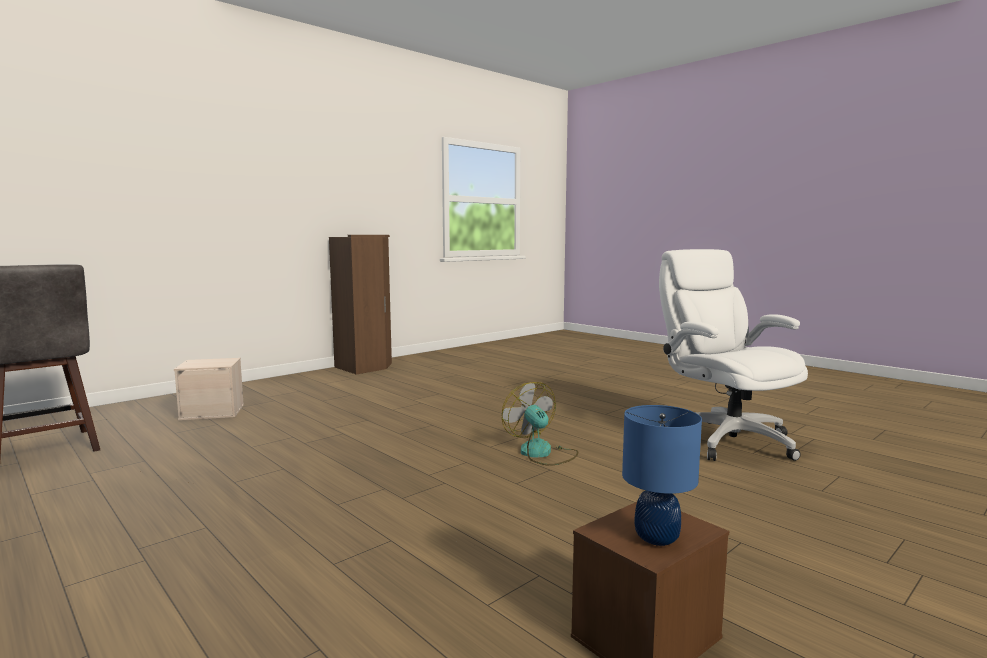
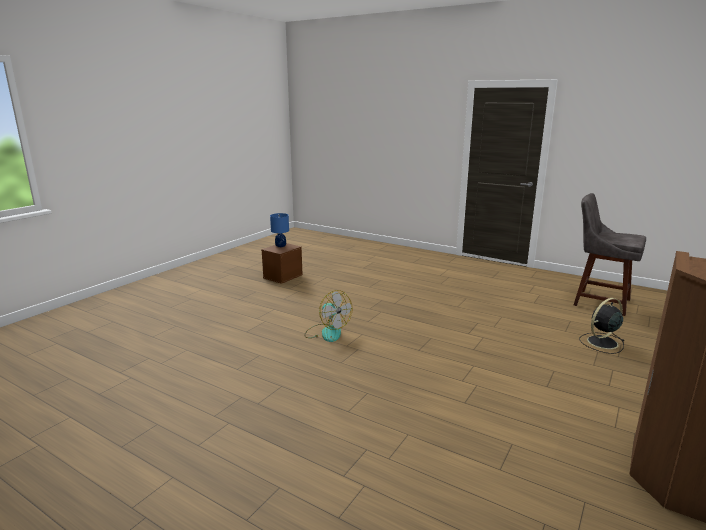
camera: 165 degrees right, 10 degrees up
beige storage box [174,358,244,420] -> black fan [579,298,624,354]
white office chair [659,249,808,461] -> none

